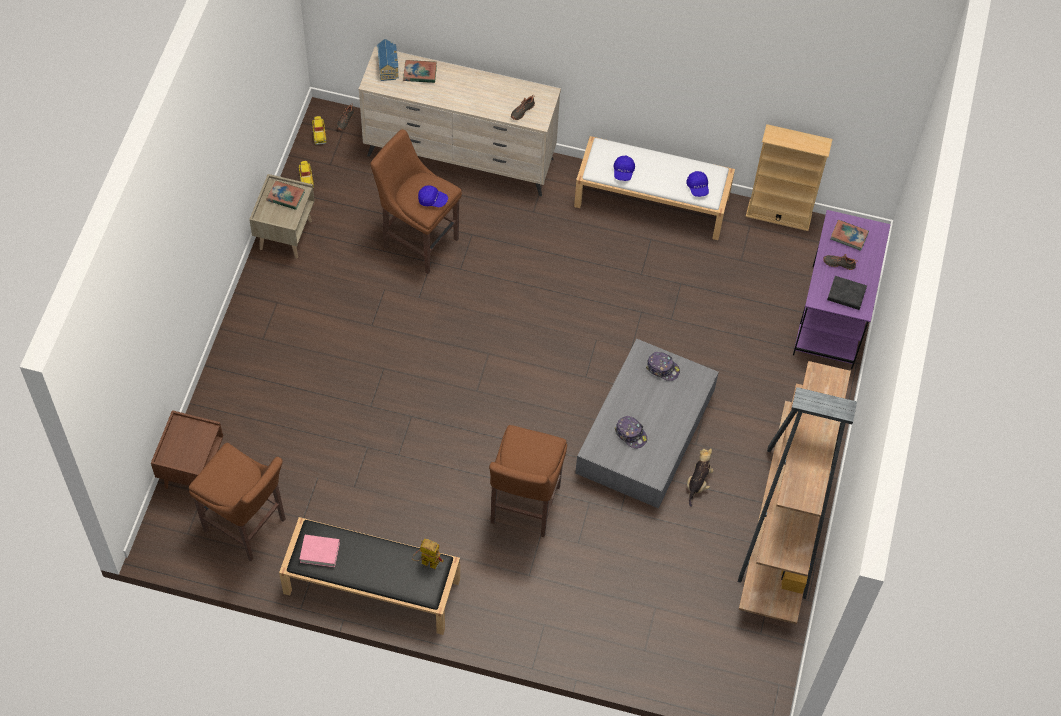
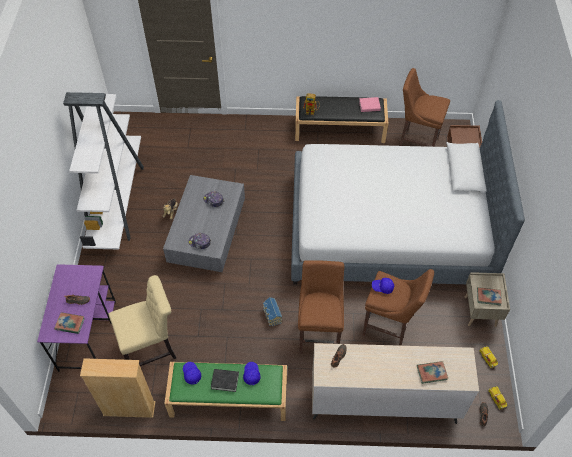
camera: 170 degrees right, 5 degrees down
toy house [377,39,399,81] -> toy house moved to [263,297,282,326]
brown stool [489,425,567,537] -> brown stool moved to [298,260,344,354]
white bench [574,136,735,240] -> green bench [164,362,287,421]
brown bookcase [738,361,857,624] -> white bookcase [63,92,144,250]
black book [827,276,867,310] -> black book moved to [211,369,239,392]
none -> beige chair [108,275,176,366]
none -> bed [291,100,525,285]

